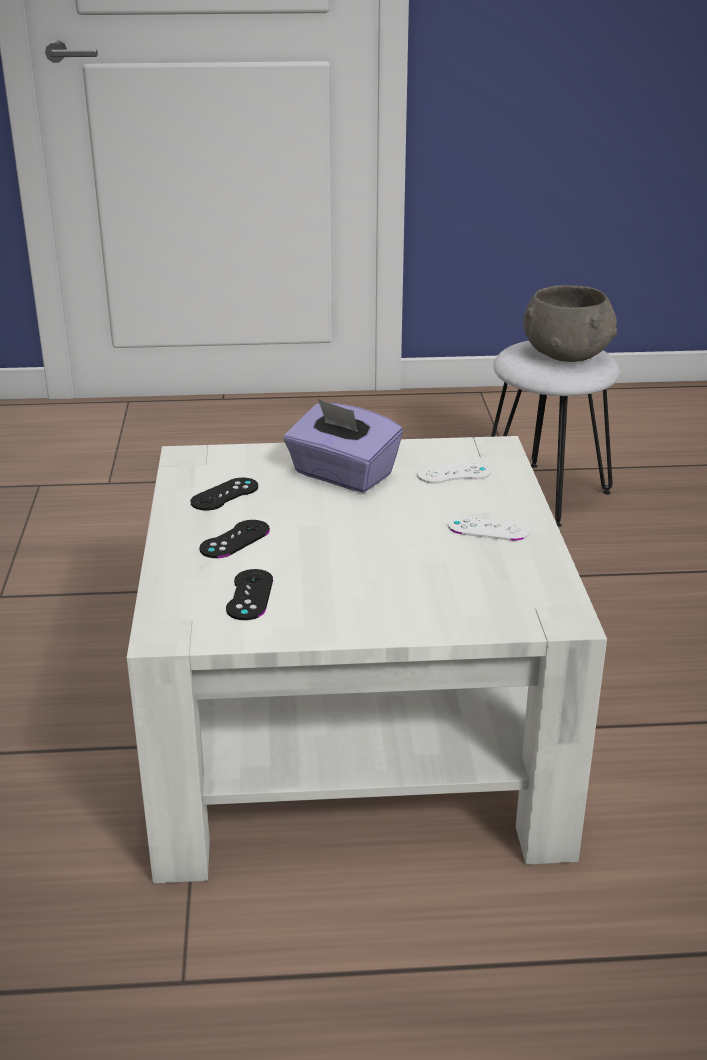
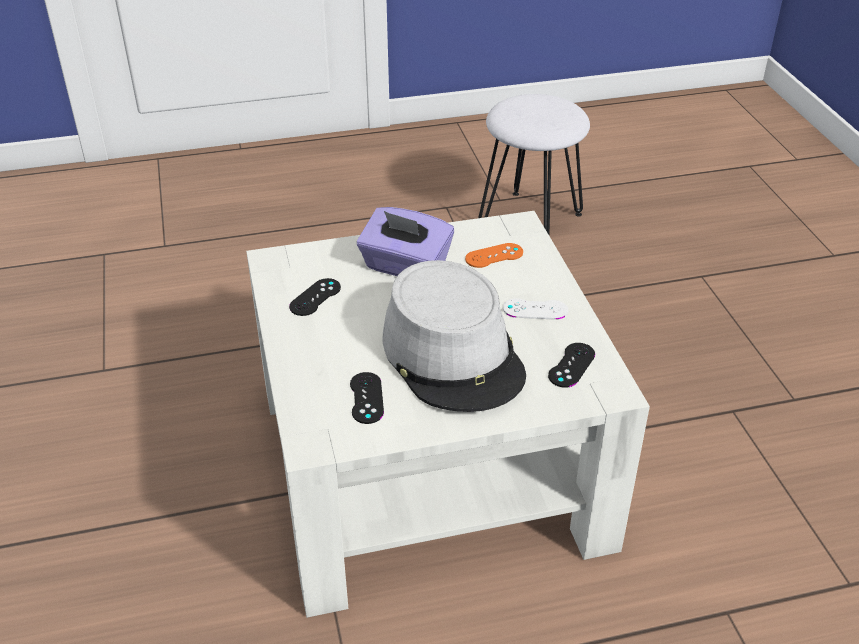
camera: 10 degrees left, 10 degrees up
black game controller [199,520,270,558] -> black game controller moved to [548,343,595,388]
white game controller [417,462,491,483] -> orange game controller [465,243,523,268]
grey bowl [523,285,617,362] -> none
none -> grey hat [382,260,526,412]

